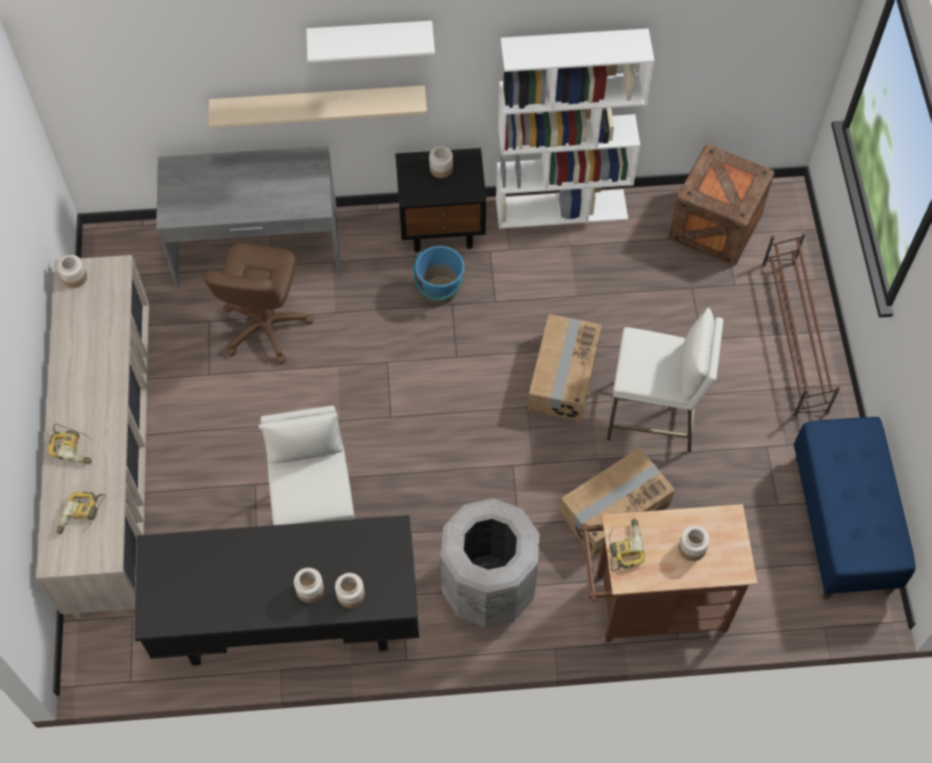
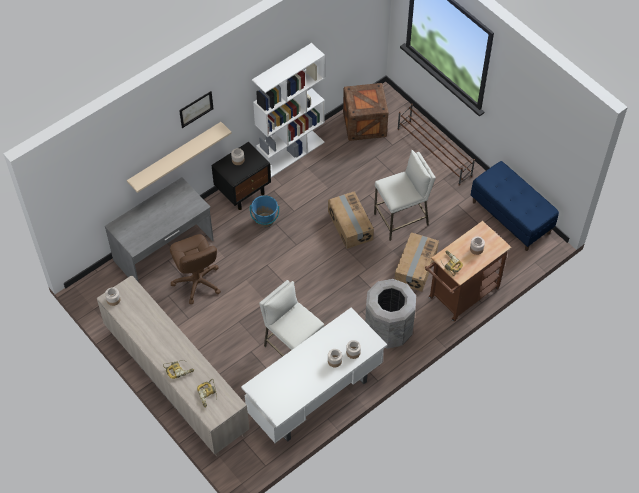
camera: 35 degrees left, 5 degrees down
black desk [134,515,419,666] -> white desk [241,308,387,443]
white shelf [306,21,435,63] -> picture [179,91,213,128]

